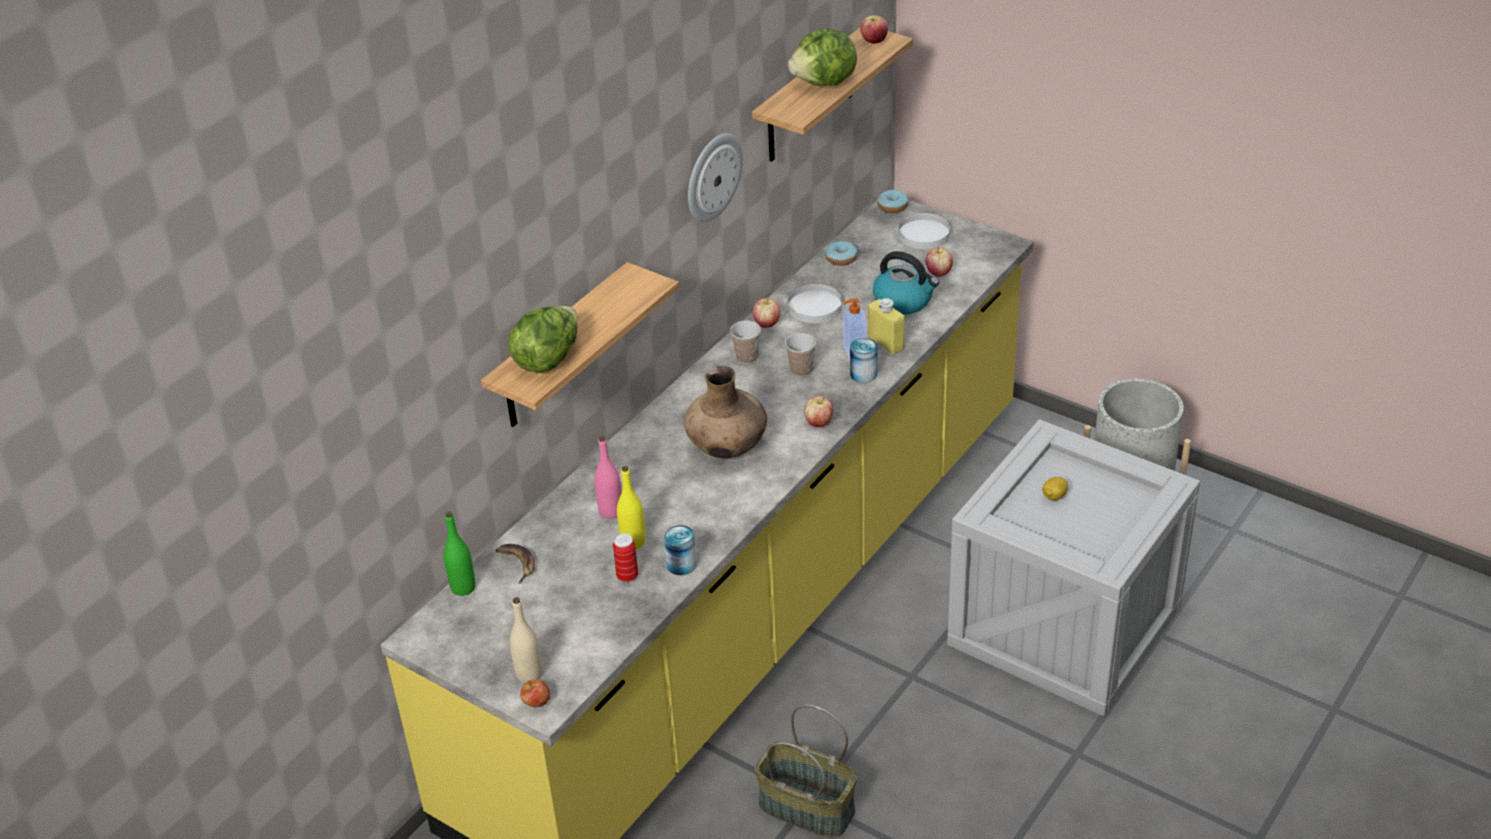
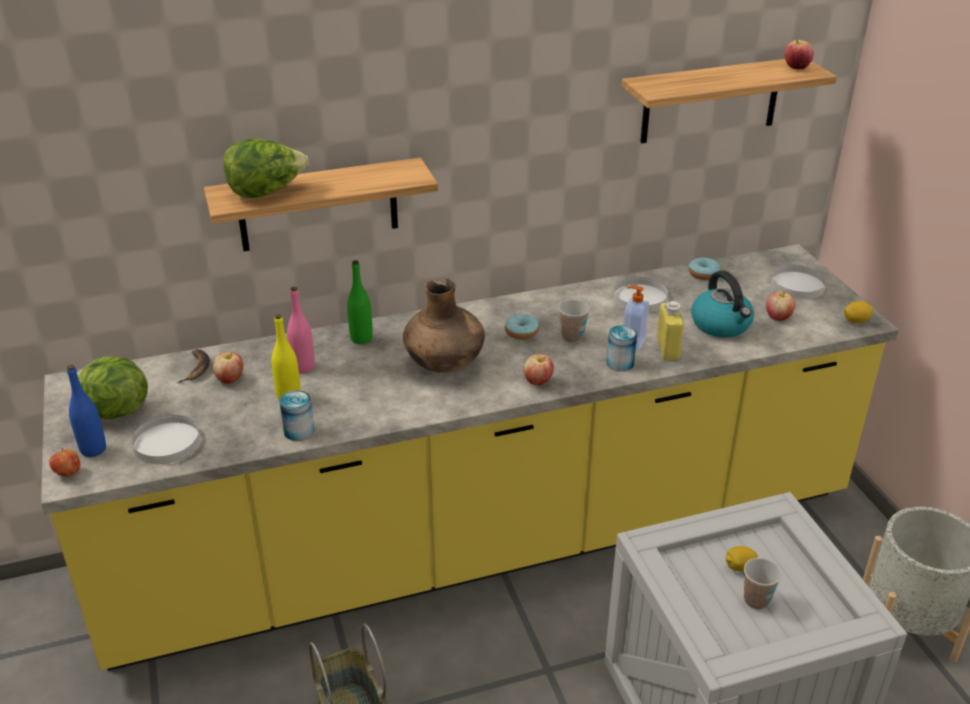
camera: 35 degrees right, 5 degrees down
green bottle [444,512,475,596] -> green bottle moved to [347,260,373,344]
beige bottle [510,597,542,683] -> blue bottle [67,365,106,457]
can [613,533,638,582] -> none
wall clock [688,133,743,222] -> none
cup [730,320,761,364] -> cup moved to [744,558,782,610]
apple [753,297,780,328] -> apple moved to [213,352,243,384]
lettuce [788,29,857,86] -> lettuce moved to [77,356,148,420]
donut [877,190,908,213] -> donut moved to [505,314,539,340]
none -> white plate [132,415,200,464]
none -> lemon [844,301,873,323]

